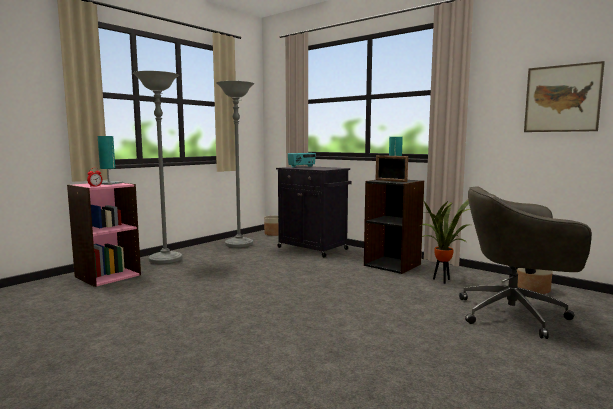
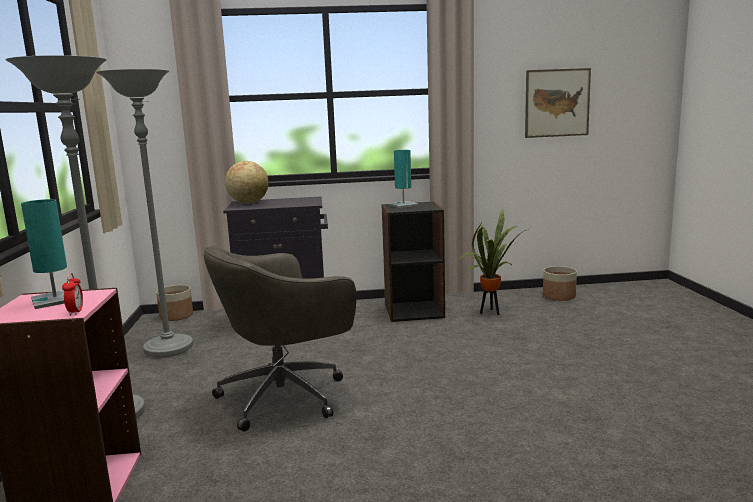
camera: 45 degrees left, 5 degrees up
radio [288,153,316,168] -> globe [225,161,269,204]
picture frame [376,155,408,182] -> none
grey office chair [459,187,592,339] -> grey office chair moved to [204,246,356,432]

